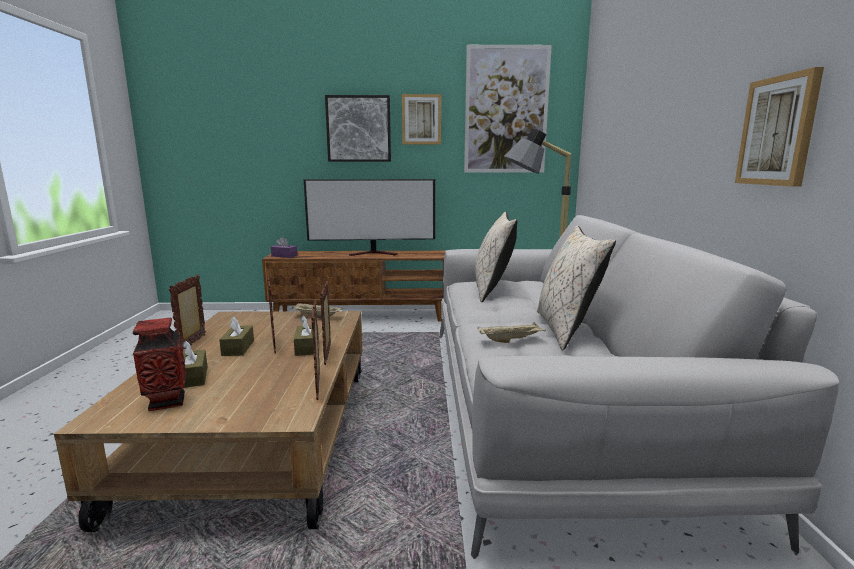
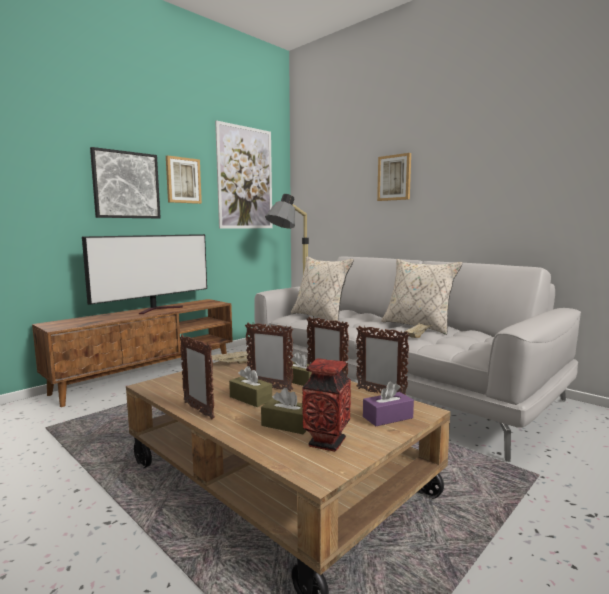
camera: 45 degrees left, 5 degrees down
purple tissue box [271,237,298,258] -> purple tissue box moved to [363,382,414,426]
picture [735,67,824,187] -> picture moved to [377,153,411,201]

